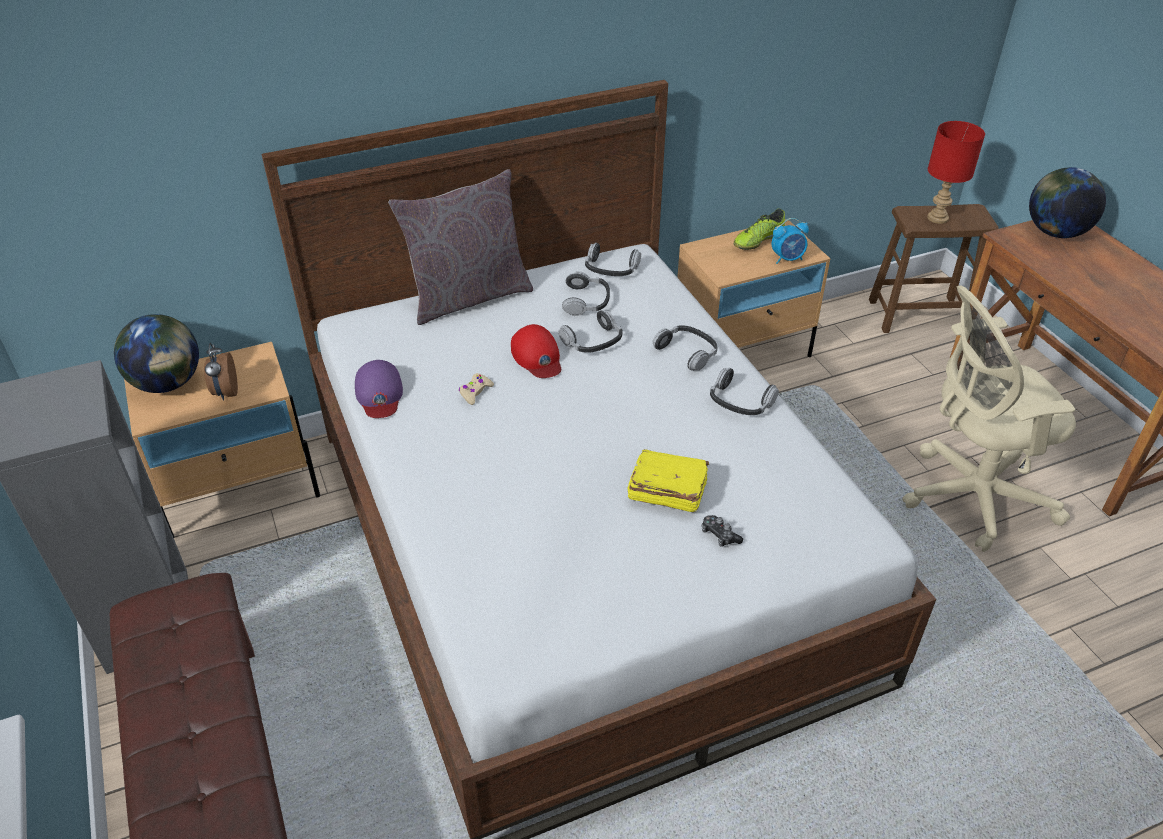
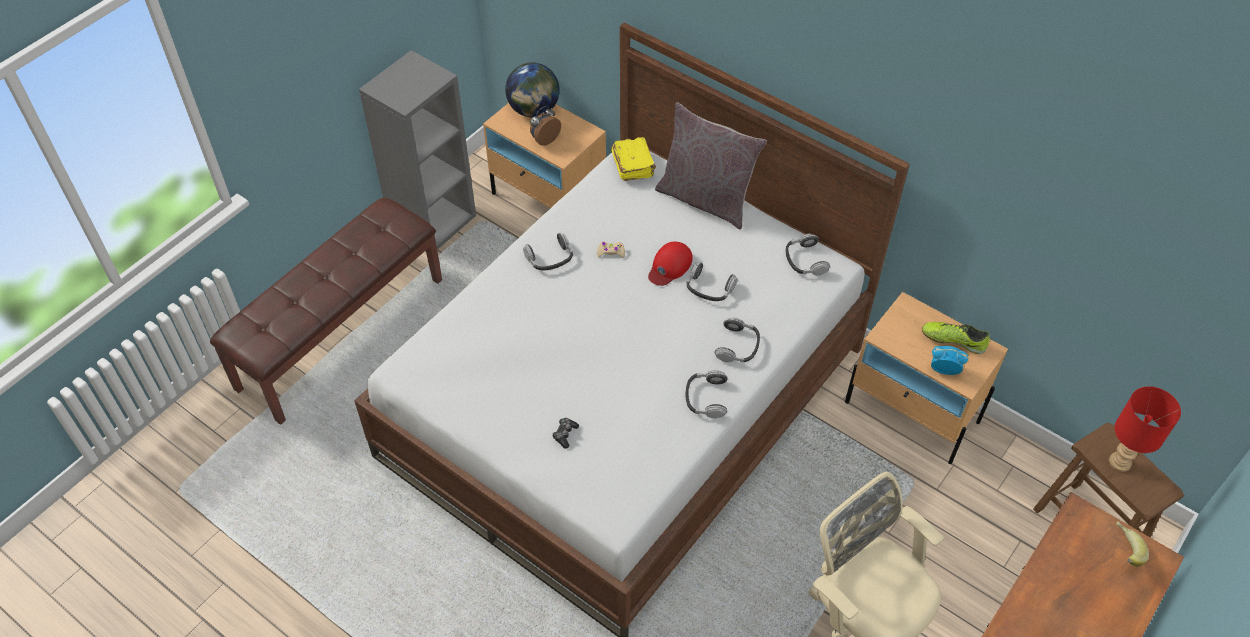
camera: 60 degrees right, 10 degrees up
purple cap [355,360,403,418] -> none
headphones [562,271,610,316] -> headphones moved to [523,233,573,271]
yellow book [628,449,709,512] -> yellow book moved to [611,137,656,181]
alarm clock [772,218,809,264] -> alarm clock turned 150 degrees clockwise [931,346,968,375]
globe [1029,167,1106,238] -> banana [1116,521,1149,567]

